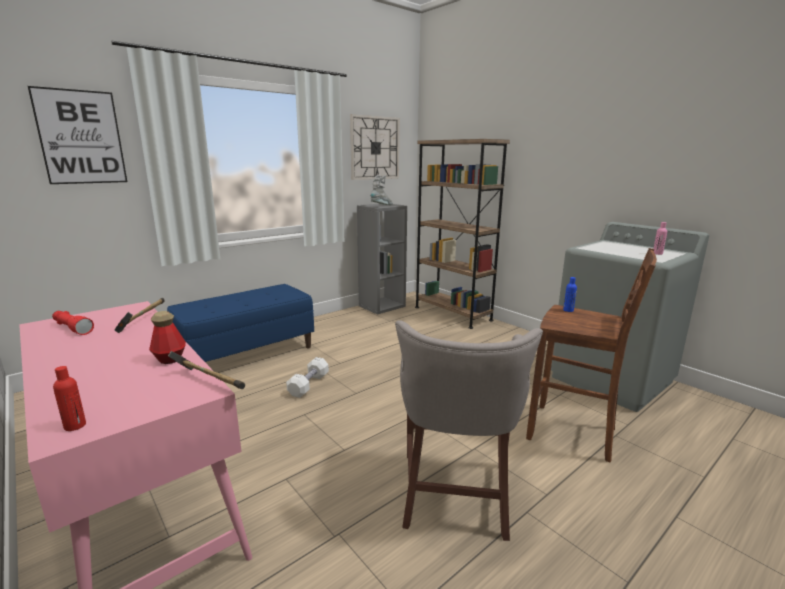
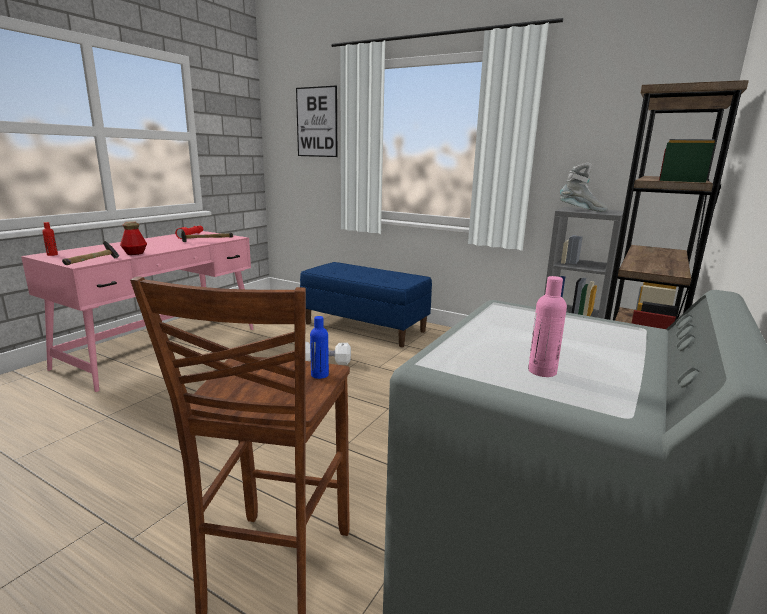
camera: 70 degrees right, 0 degrees up
wall clock [350,114,400,180] -> none
grey stool [395,320,543,541] -> none

